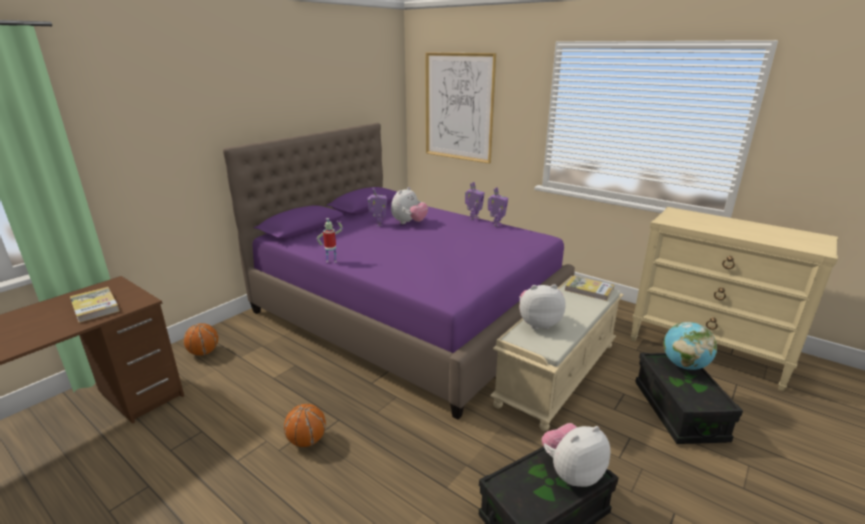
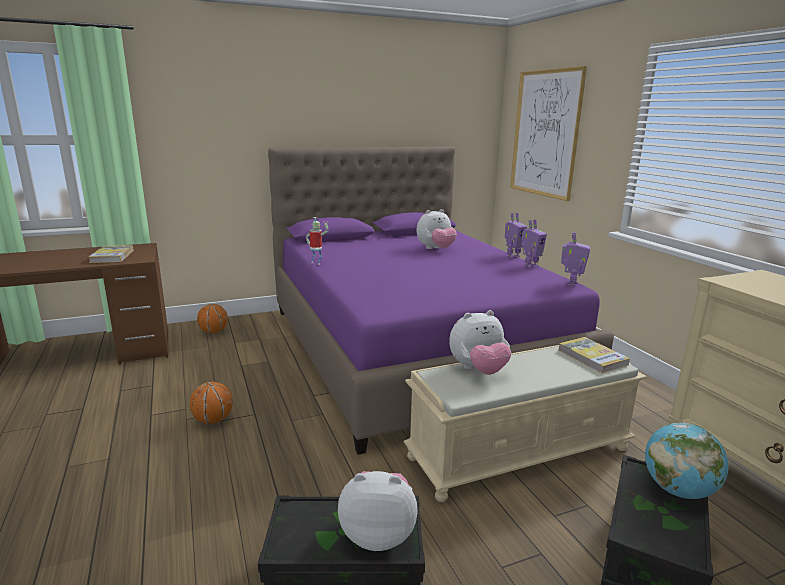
camera: 30 degrees right, 5 degrees down
toy robot [368,188,387,226] -> toy robot moved to [561,232,590,286]
plush toy [519,284,566,329] -> plush toy turned 135 degrees clockwise [449,310,511,375]

